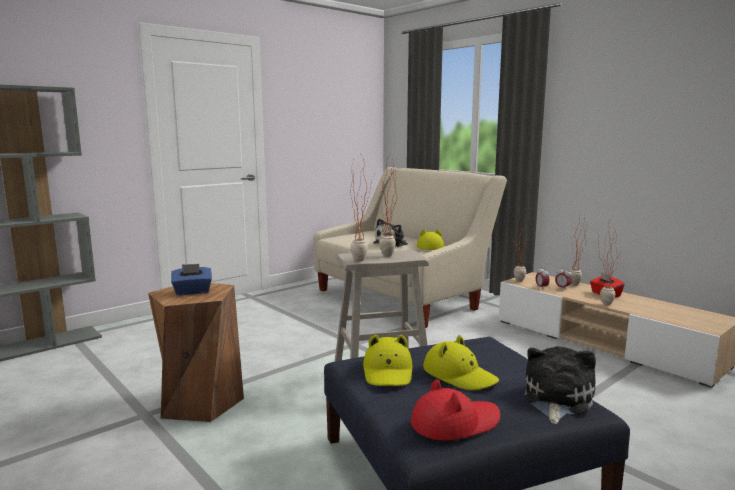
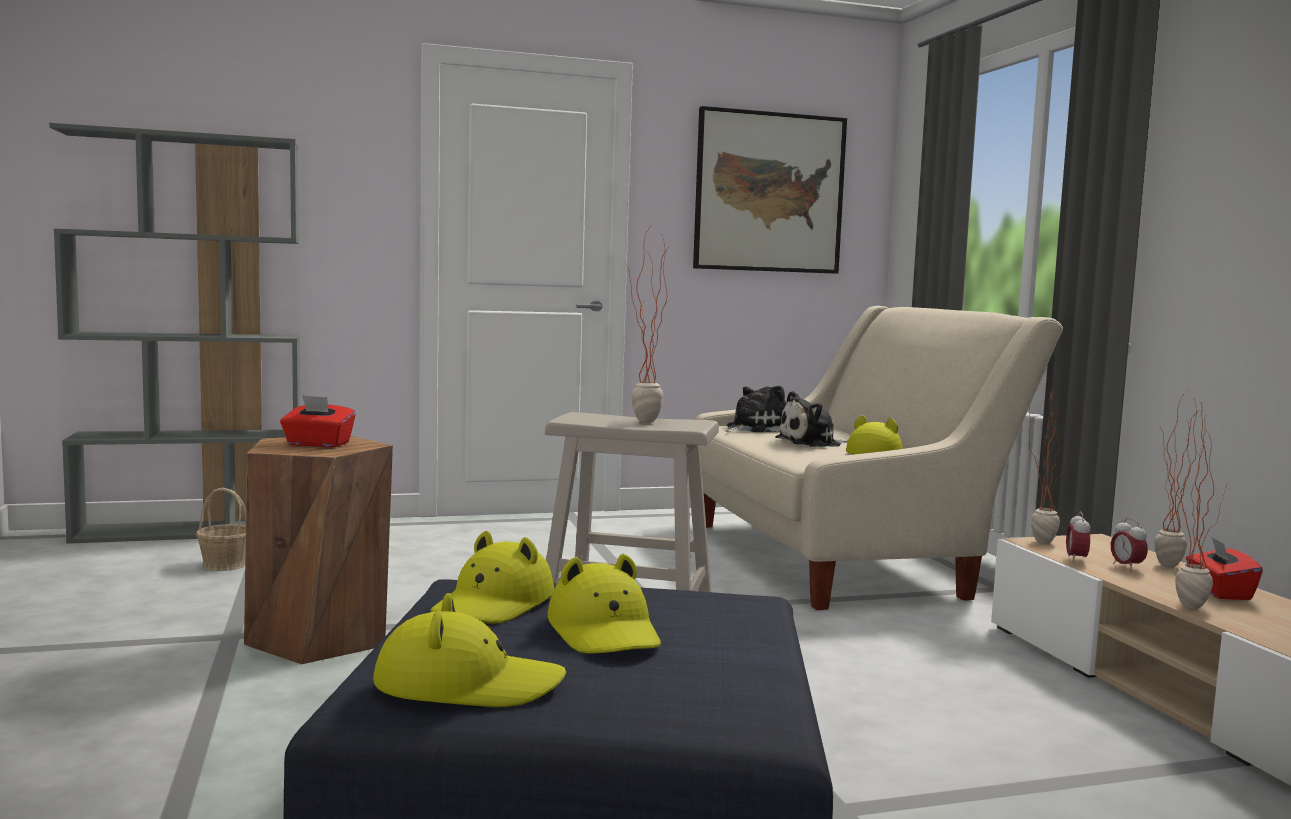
camera: 25 degrees right, 5 degrees down
blue tissue box [171,264,212,295] -> red tissue box [280,395,356,447]
potted plant [350,159,373,262] -> none
red hat [411,379,500,440] -> yellow hat [373,593,566,707]
plush toy [524,346,596,424] -> plush toy moved to [725,386,786,432]
none -> basket [196,487,246,571]
none -> picture [693,106,847,274]

